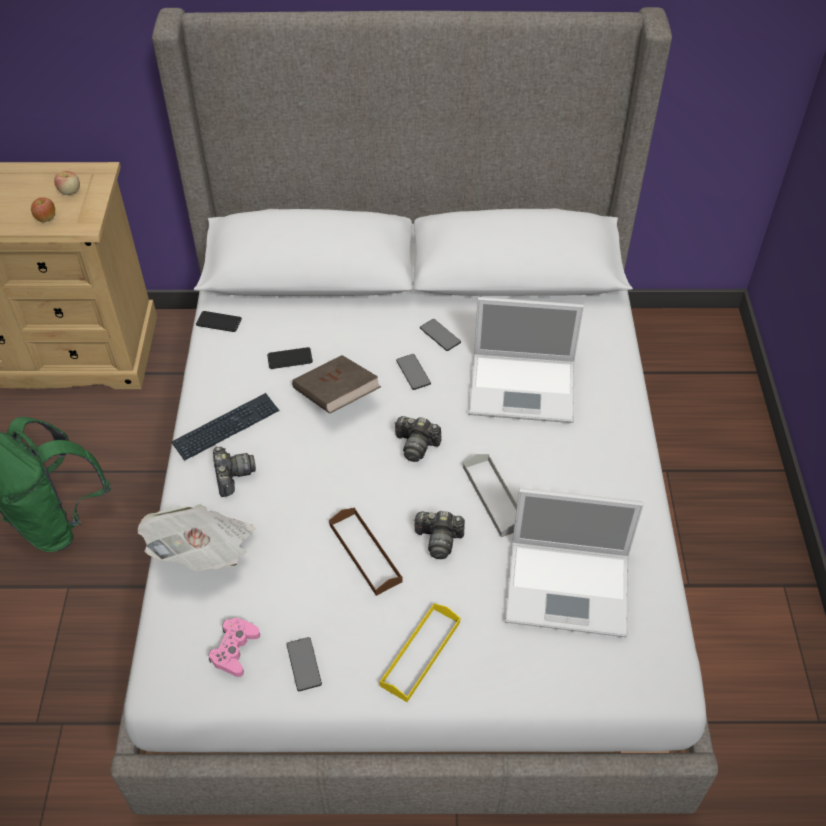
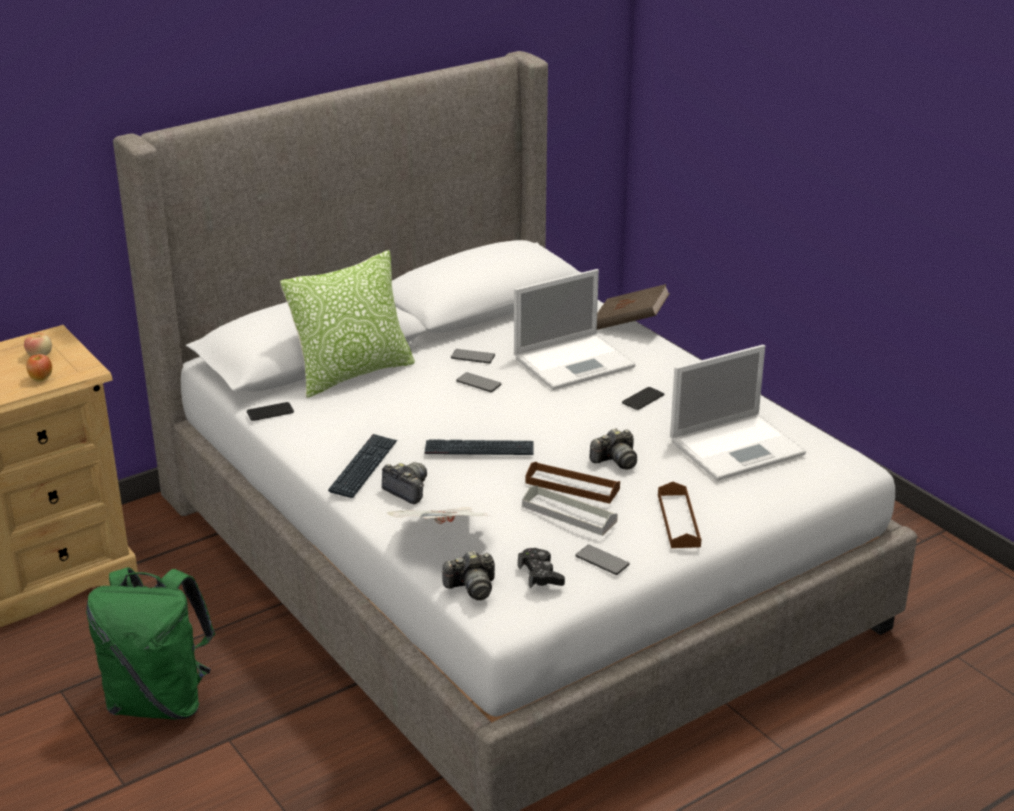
camera: 35 degrees left, 20 degrees down
pink game controller [208,618,260,677] -> black game controller [518,548,565,589]
phone [267,347,313,369] -> phone moved to [622,387,664,410]
brown book [292,355,381,414] -> brown book moved to [597,284,670,330]
yellow tray [379,603,460,702] -> brown tray [658,482,701,548]
camera [394,416,441,462] -> camera moved to [441,551,495,600]
grey tray [463,454,517,537] -> grey tray moved to [522,485,618,536]
none -> pillow [280,250,415,398]
none -> keyboard [425,439,534,455]

